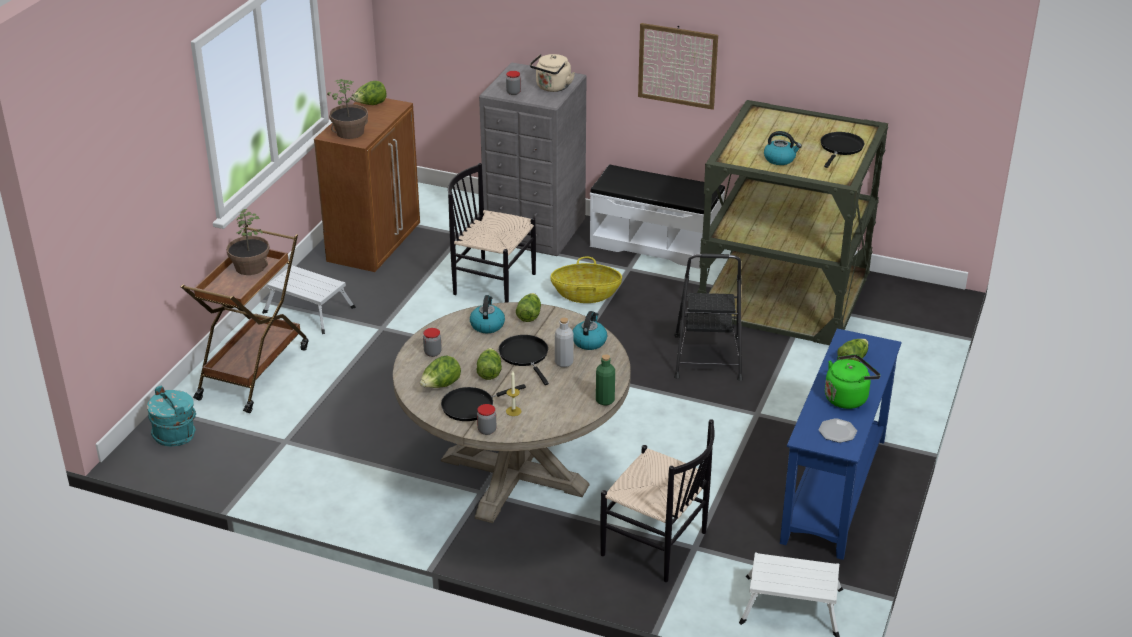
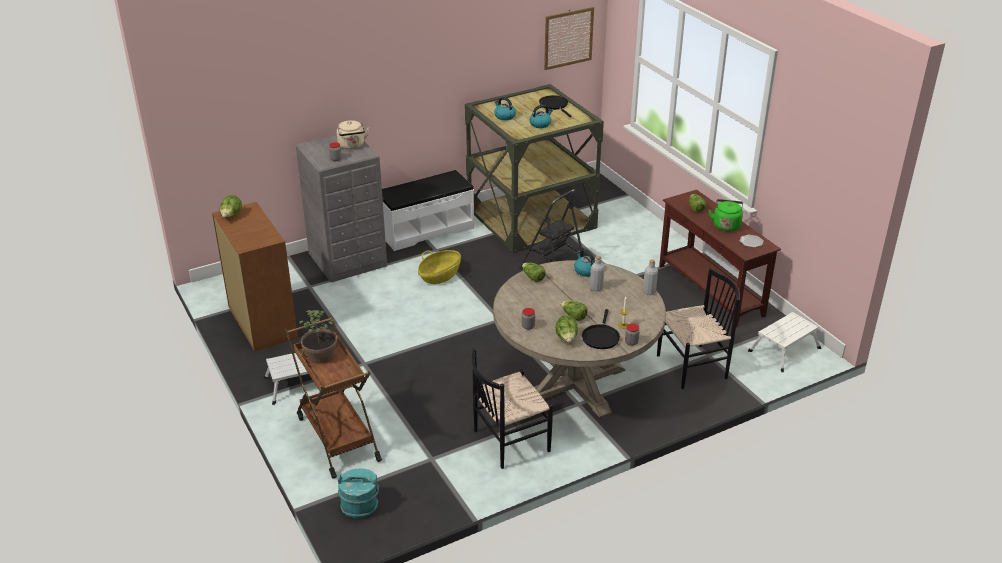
camera: 50 degrees left, 0 degrees up
potted plant [327,79,368,139] -> none
black chair [448,163,536,303] -> black chair moved to [472,348,553,469]
kettle [470,295,505,333] -> kettle moved to [494,97,516,120]
black frying pan [499,335,549,385] -> none
green bottle [596,354,615,405] -> grey bottle [643,259,658,295]
picture [638,23,718,110] -> picture moved to [544,7,594,70]
blue console table [780,329,902,560] -> brown console table [659,190,781,327]

